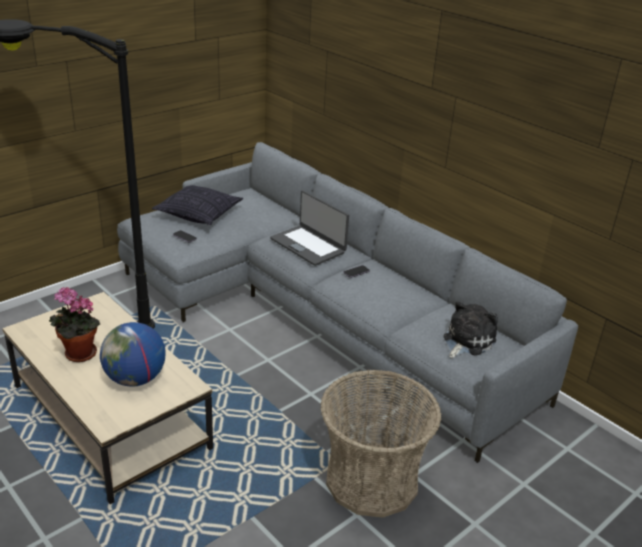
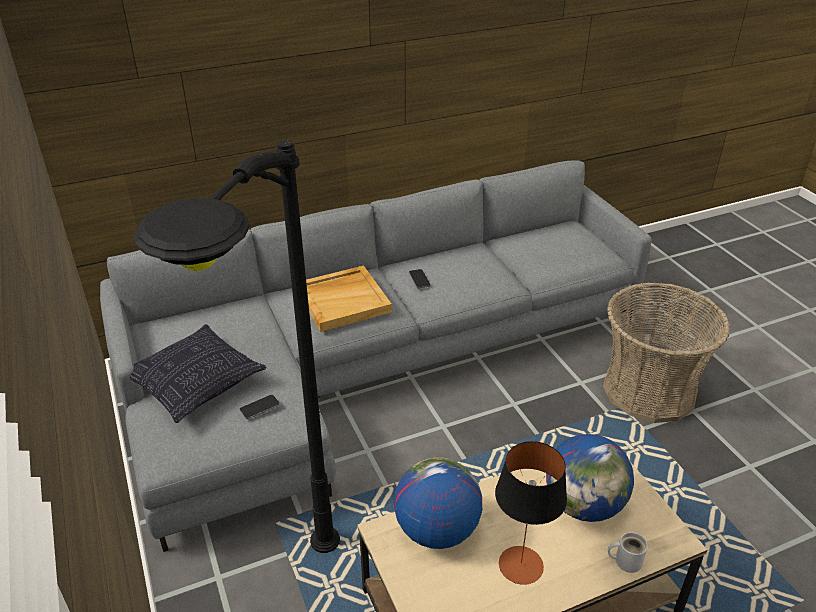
camera: 70 degrees left, 5 degrees up
potted plant [49,287,100,362] -> table lamp [495,441,567,585]
laptop [270,190,349,266] -> beige tray [306,265,392,332]
plush toy [444,302,498,358] -> none
none -> globe [394,457,482,549]
none -> white mug [608,532,648,573]

